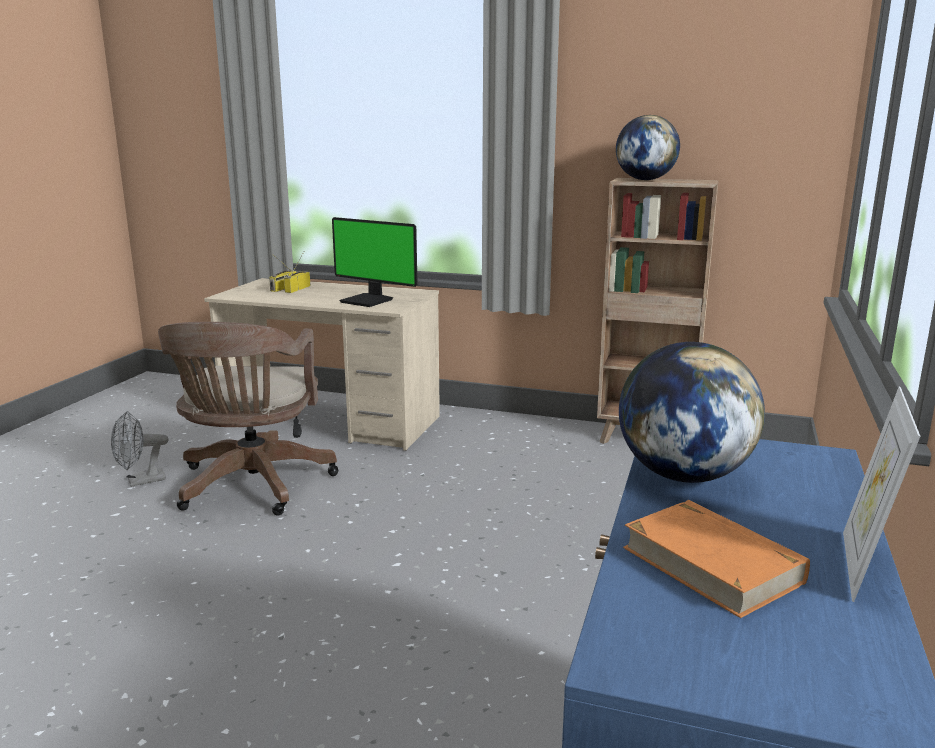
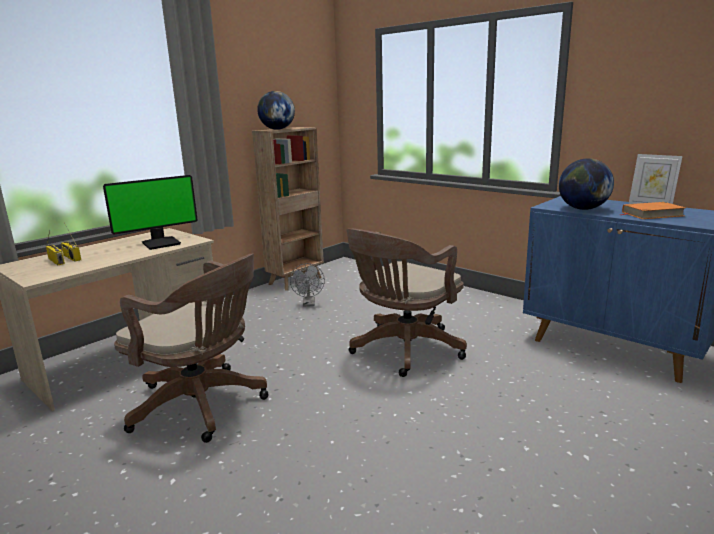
camera: 65 degrees left, 0 degrees up
grey fan [111,411,168,487] -> grey fan moved to [290,263,325,306]
none -> brown office chair [347,229,467,377]

